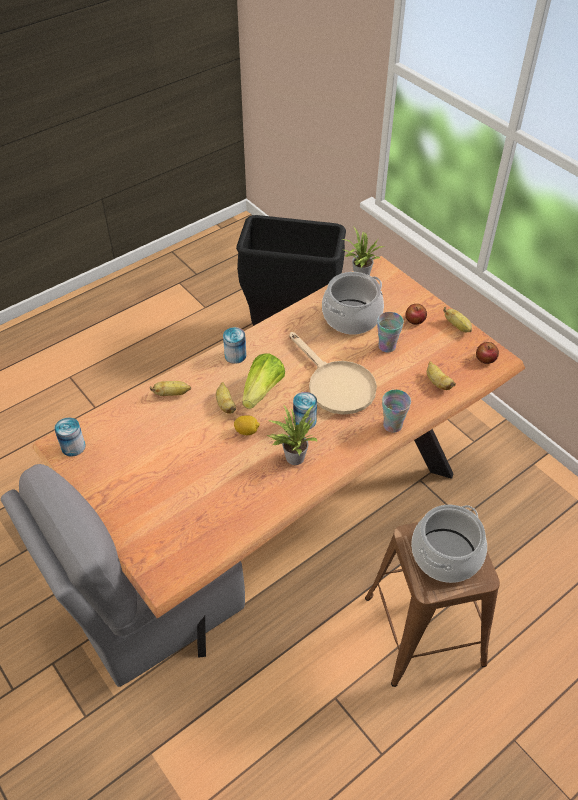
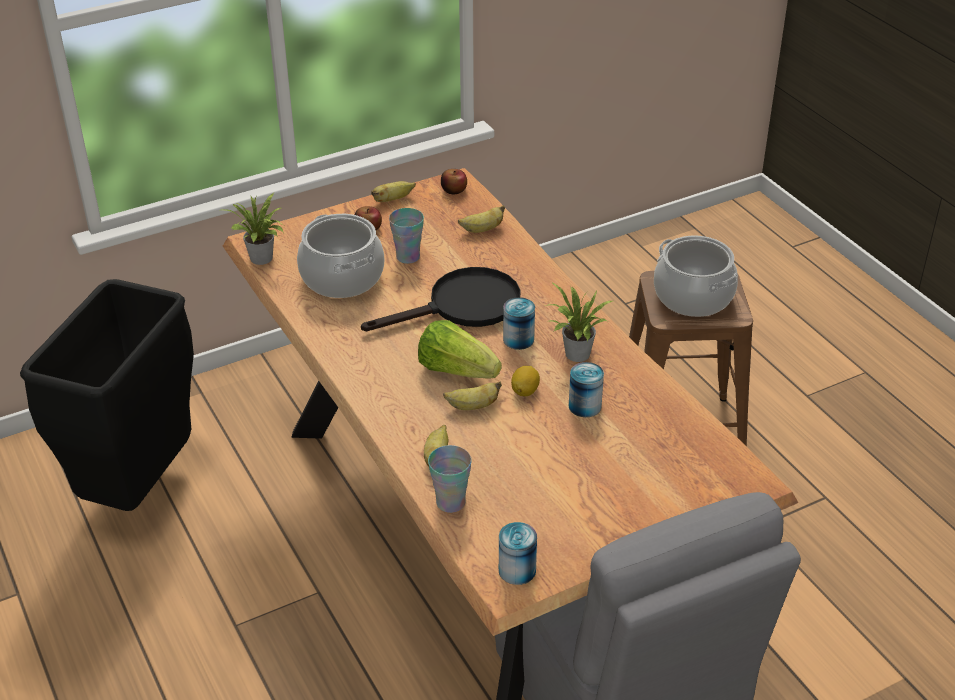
camera: 80 degrees left, 10 degrees down
can [223,327,246,364] -> can moved to [569,362,604,417]
beige frying pan [290,332,377,415] -> black frying pan [361,267,520,331]
cup [382,390,411,433] -> cup moved to [428,445,472,513]

